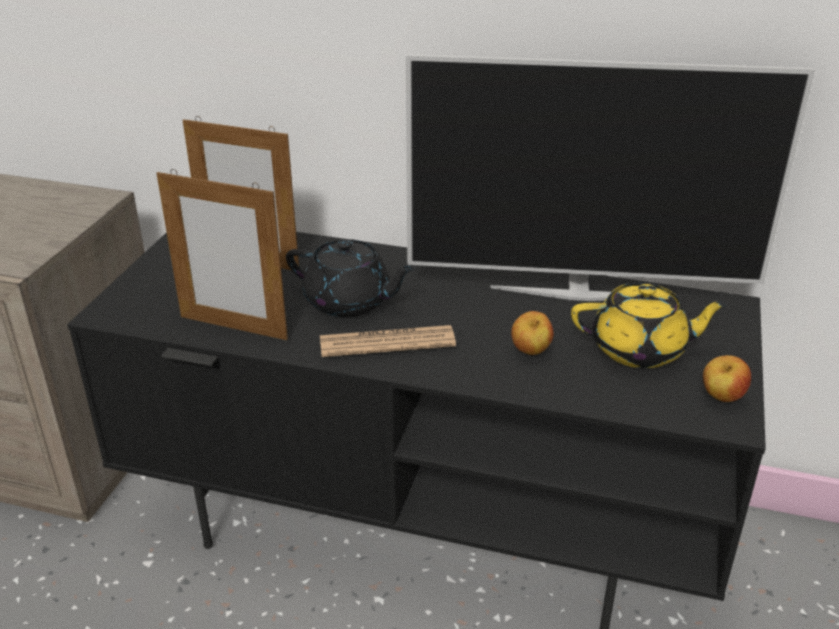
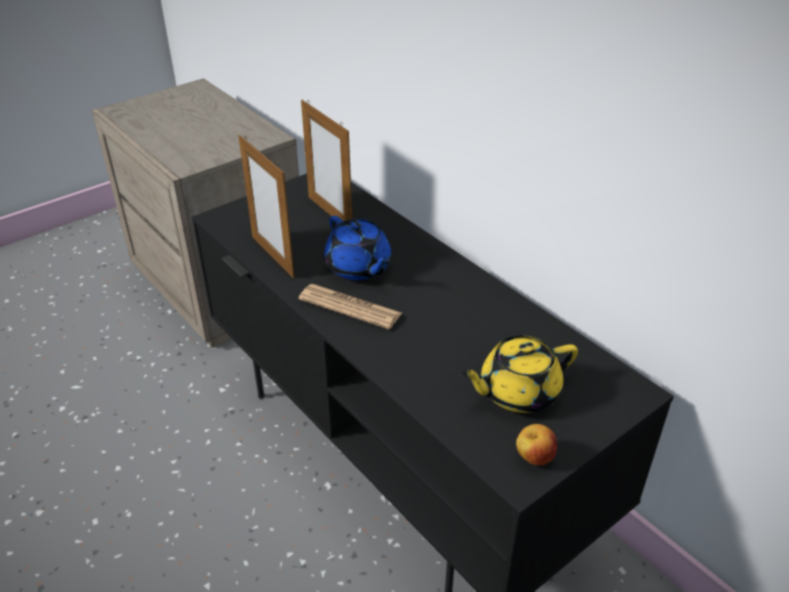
camera: 35 degrees right, 5 degrees up
black teapot [286,239,416,317] -> blue teapot [324,216,391,280]
television [406,54,816,301] -> none
apple [511,311,554,355] -> none
yellow teapot [571,283,729,368] -> yellow teapot turned 120 degrees clockwise [460,335,578,413]

